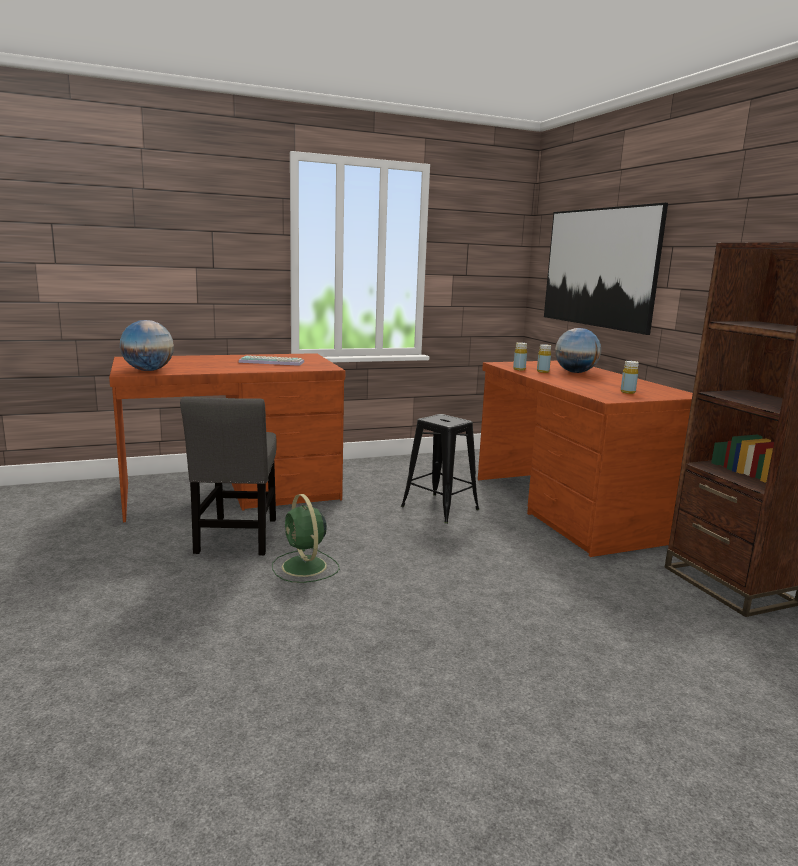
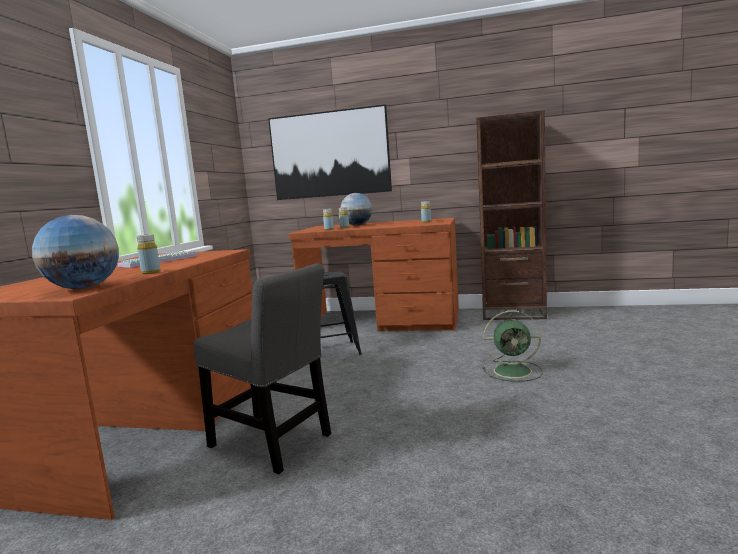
camera: 55 degrees left, 5 degrees down
green fan [272,494,340,583] -> green fan moved to [482,310,543,382]
none -> yellow bottle [137,234,160,274]

